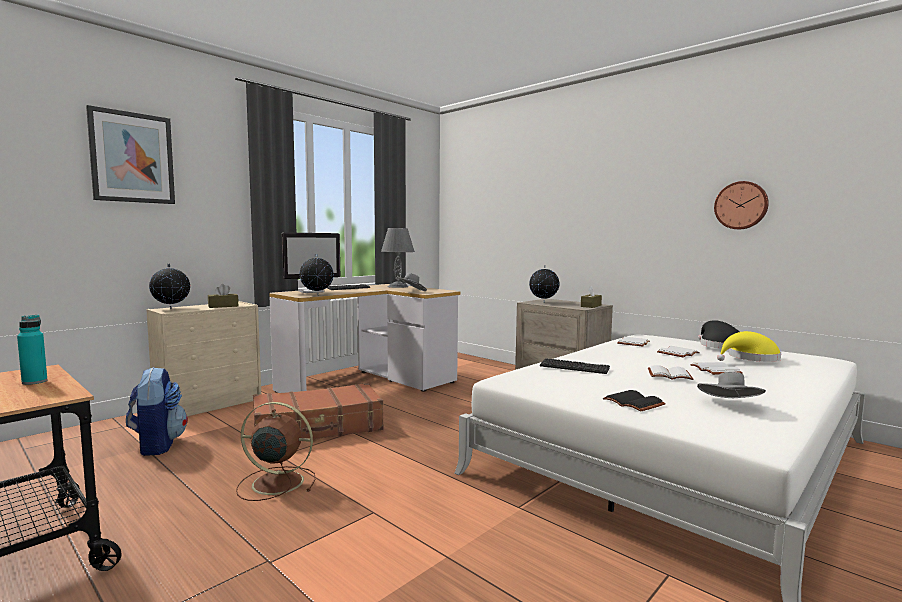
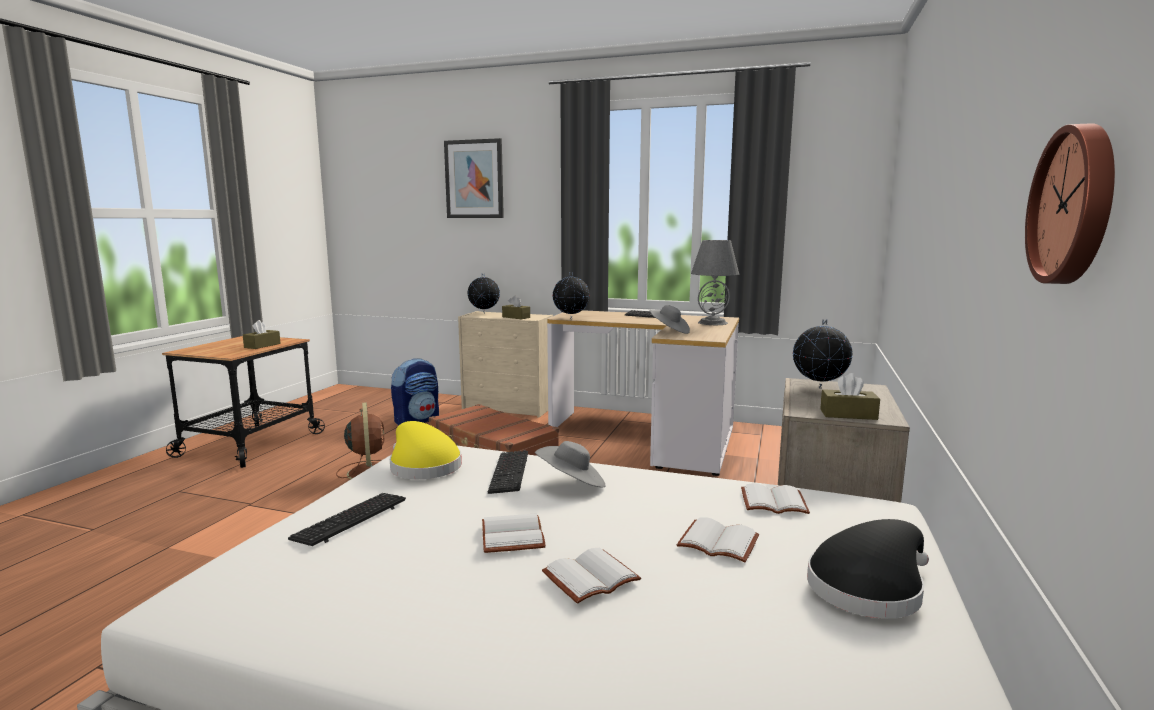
camera: 65 degrees right, 5 degrees up
turquoise bottle [17,315,47,385] -> brown tissue box [243,320,281,349]
monitor [282,232,340,293] -> none
black book [603,390,666,412] -> keyboard [288,493,406,546]
grey hat [697,371,766,398] -> grey hat moved to [535,441,605,488]
yellow hat [717,331,781,362] -> yellow hat moved to [390,421,462,479]

